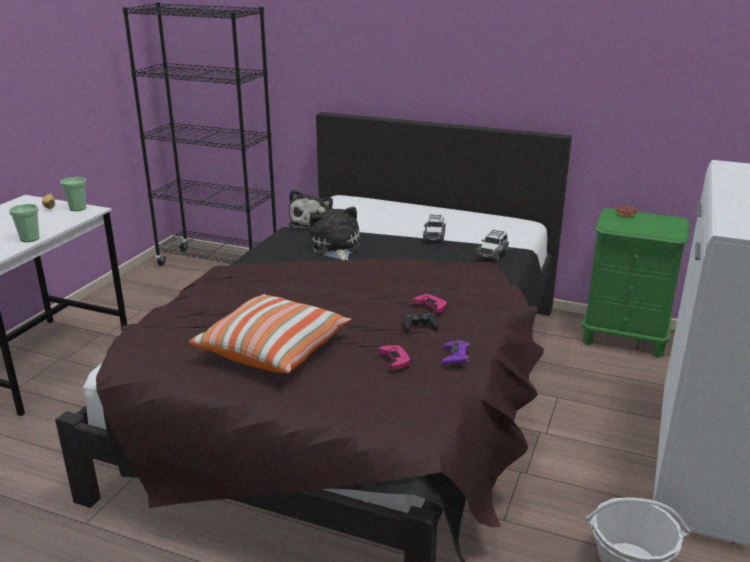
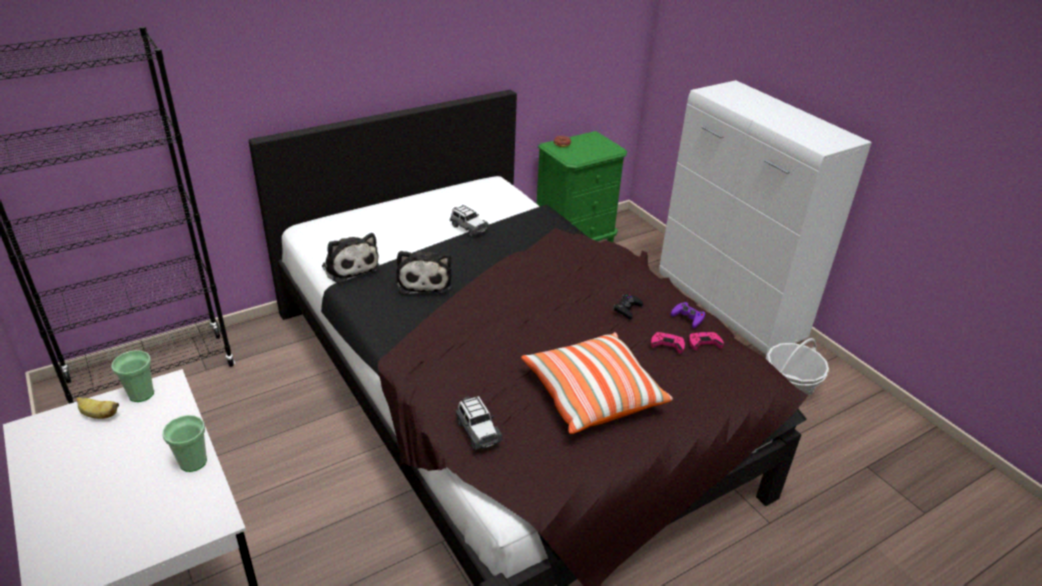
camera: 55 degrees left, 10 degrees up
plush toy [309,207,361,260] -> plush toy turned 120 degrees counterclockwise [396,251,452,295]
pink game controller [413,294,448,313] -> pink game controller moved to [689,332,724,350]
toy car [476,229,509,261] -> toy car moved to [456,396,503,450]

